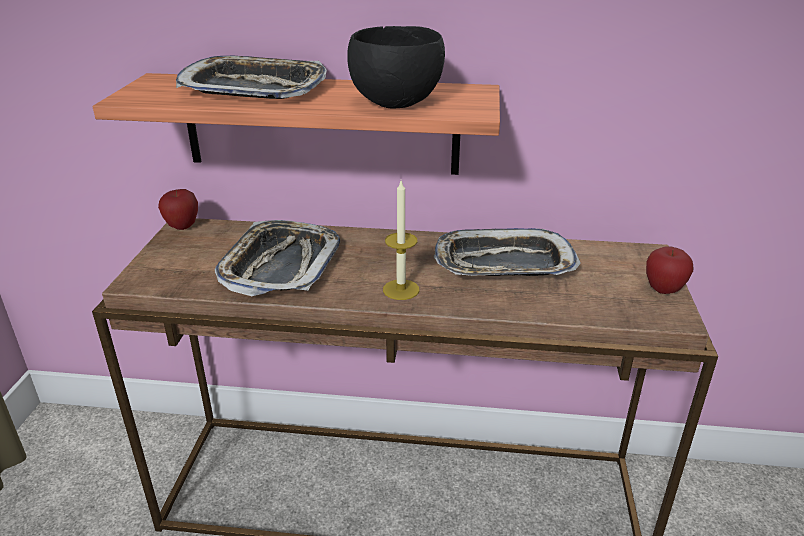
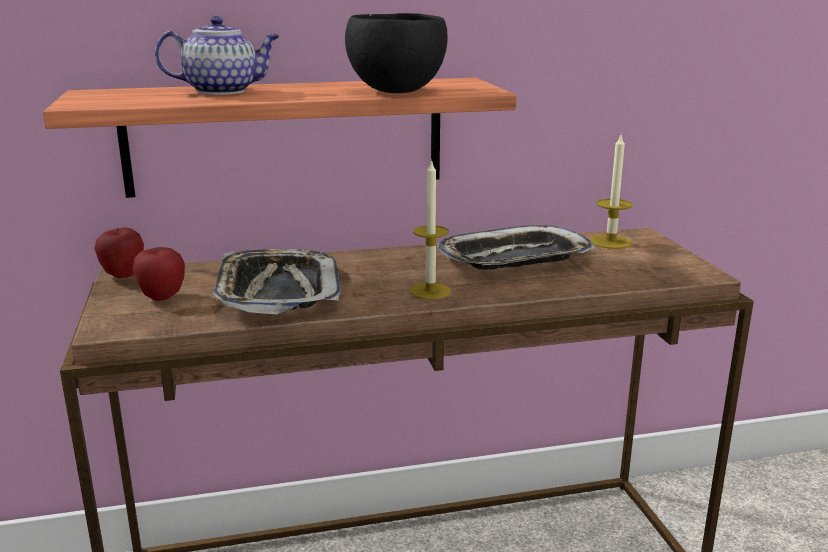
camera: 20 degrees left, 10 degrees down
tray [176,55,327,99] -> teapot [155,16,280,95]
apple [646,247,694,294] -> apple moved to [133,247,185,301]
none -> candle [590,135,633,249]

